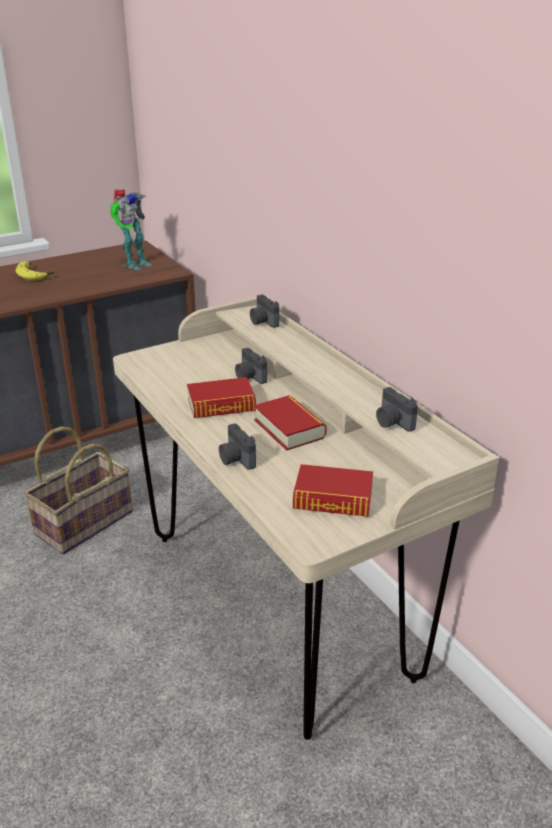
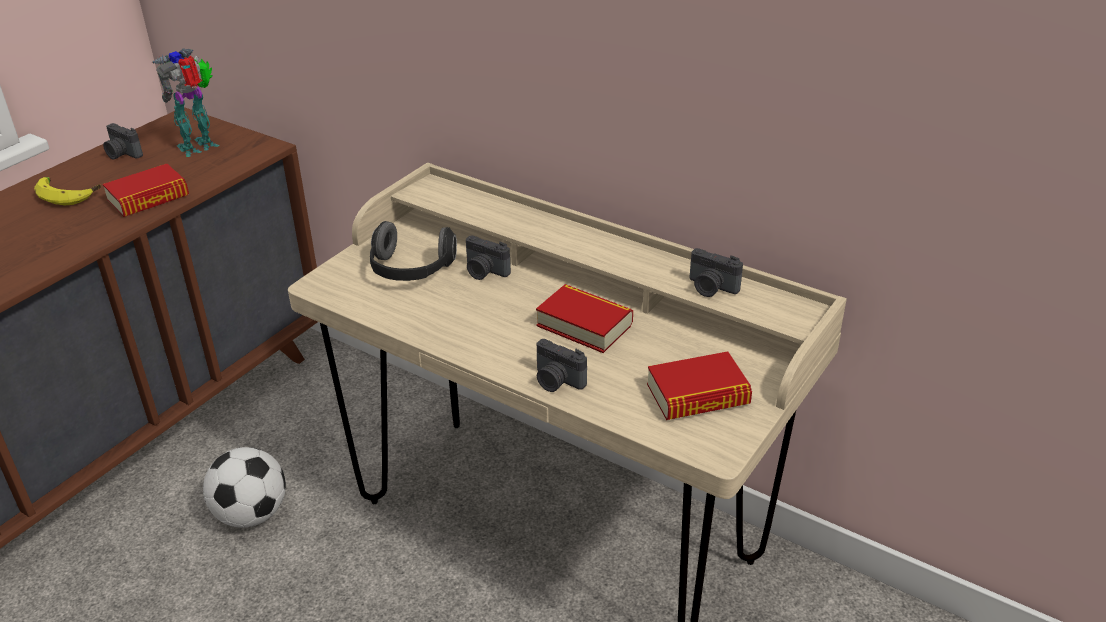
camera: 25 degrees left, 5 degrees up
basket [24,426,133,555] -> football [203,447,286,528]
toy robot [110,189,152,270] -> toy robot turned 150 degrees counterclockwise [152,49,220,157]
book [187,377,256,418] -> book moved to [103,164,189,217]
camera [250,295,279,328] -> camera moved to [103,123,143,160]
none -> headphones [370,221,457,281]

